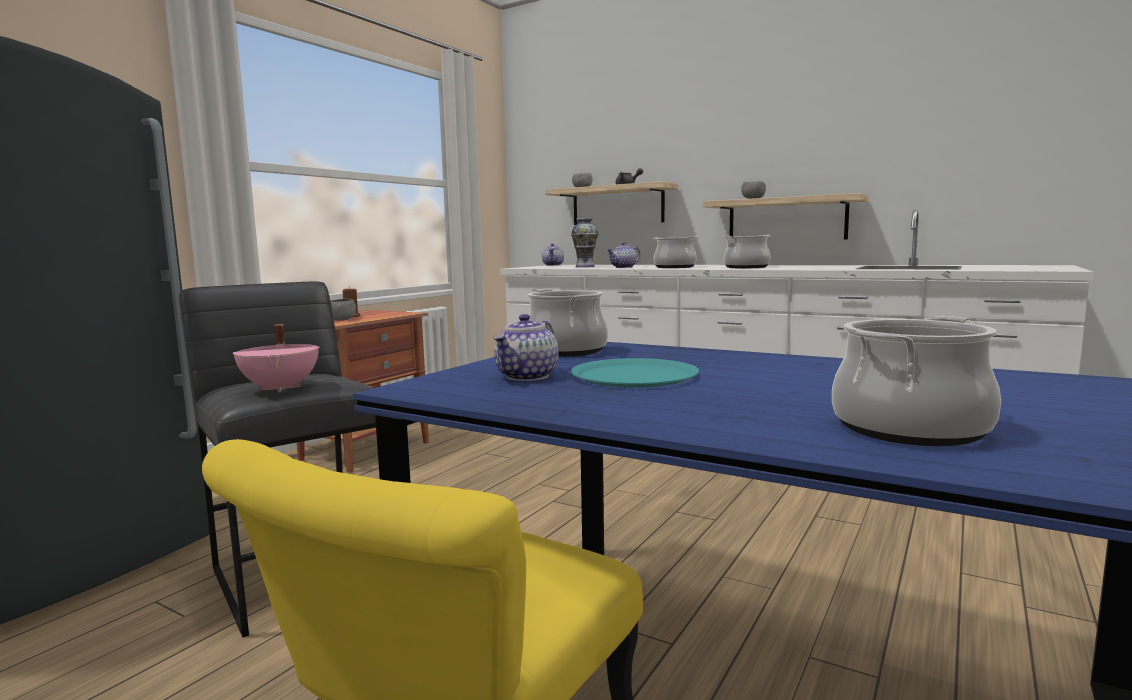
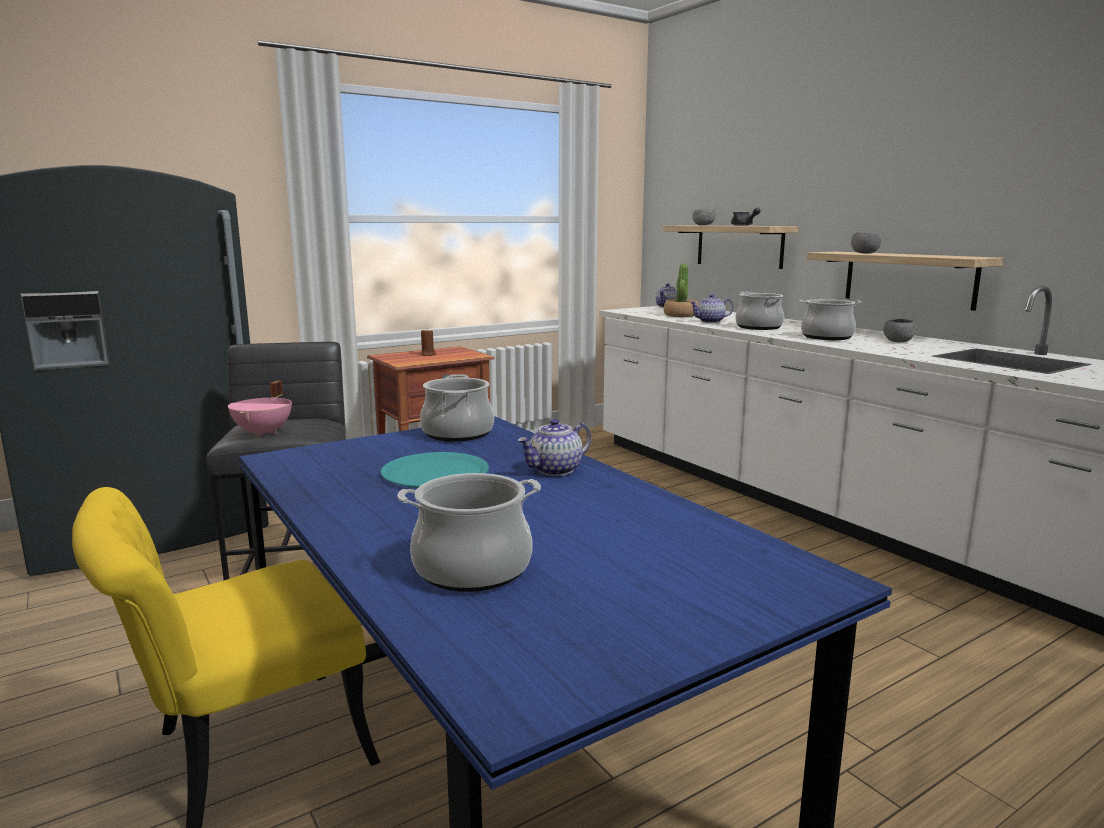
camera: 25 degrees right, 5 degrees up
grey bowl [330,299,356,321] -> grey bowl moved to [883,319,916,342]
teapot [493,314,559,381] -> teapot moved to [517,419,591,476]
vase [571,218,599,268] -> potted plant [664,264,698,317]

